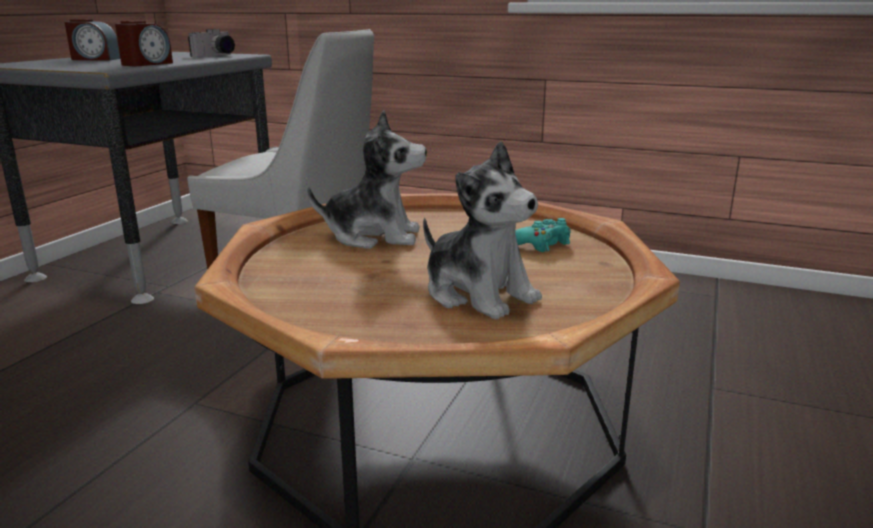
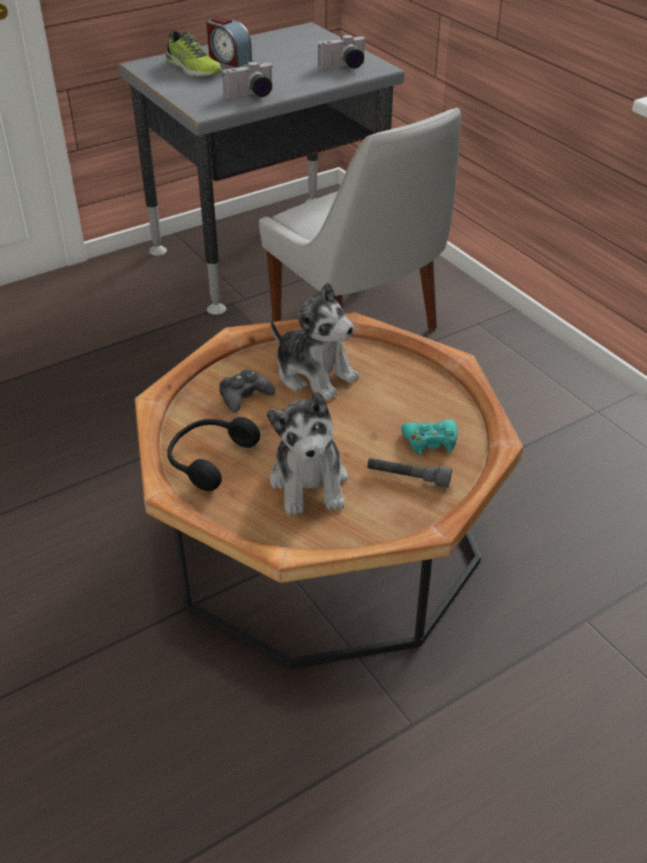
camera: 35 degrees right, 20 degrees up
alarm clock [115,21,173,66] -> camera [222,61,273,98]
none -> shoe [166,31,222,77]
none -> black headphones [167,417,260,491]
none -> black game controller [219,369,275,413]
none -> grey flashlight [367,458,452,488]

